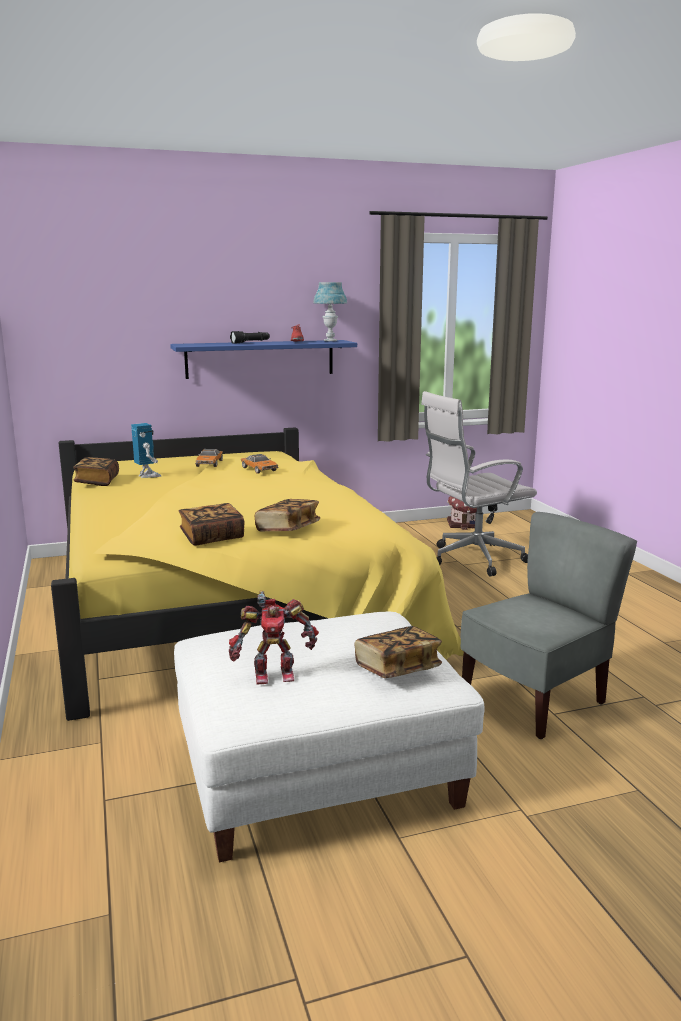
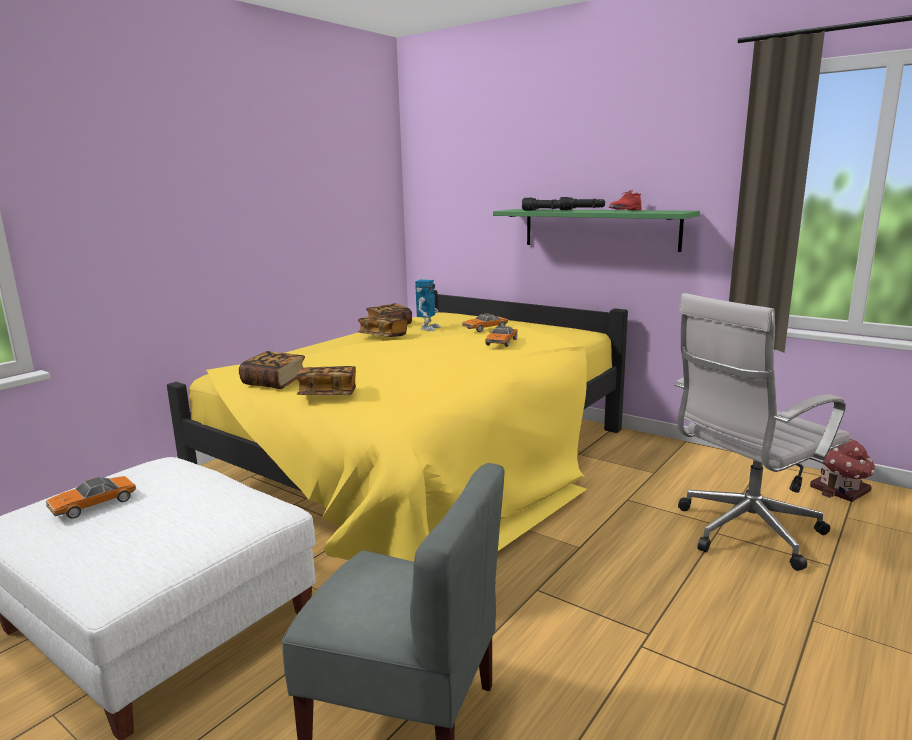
camera: 55 degrees right, 0 degrees up
blue shelf [170,340,357,379] -> green shelf [493,209,700,252]
toy robot [229,591,319,684] -> toy car [46,476,136,519]
blue table lamp [313,282,347,341] -> none
book [355,626,442,678] -> book moved to [358,316,407,337]
white office chair [421,391,537,576] -> white office chair turned 60 degrees counterclockwise [674,293,850,571]
none -> black flashlight [522,198,565,211]

